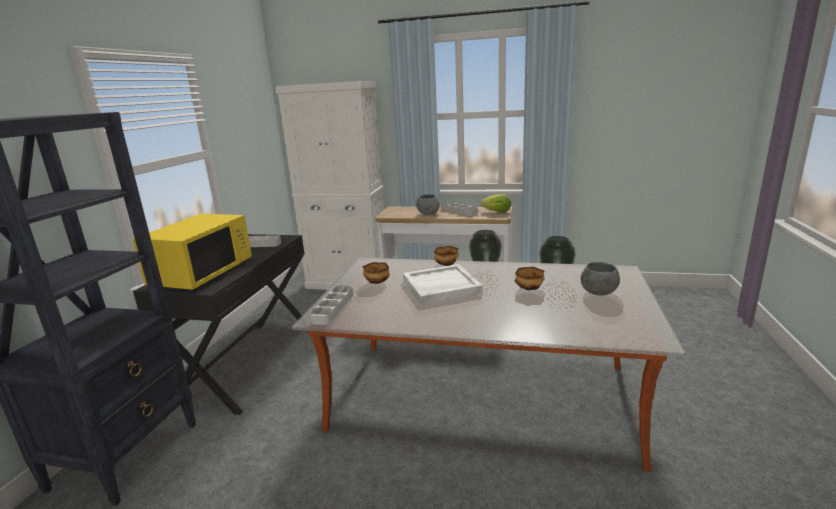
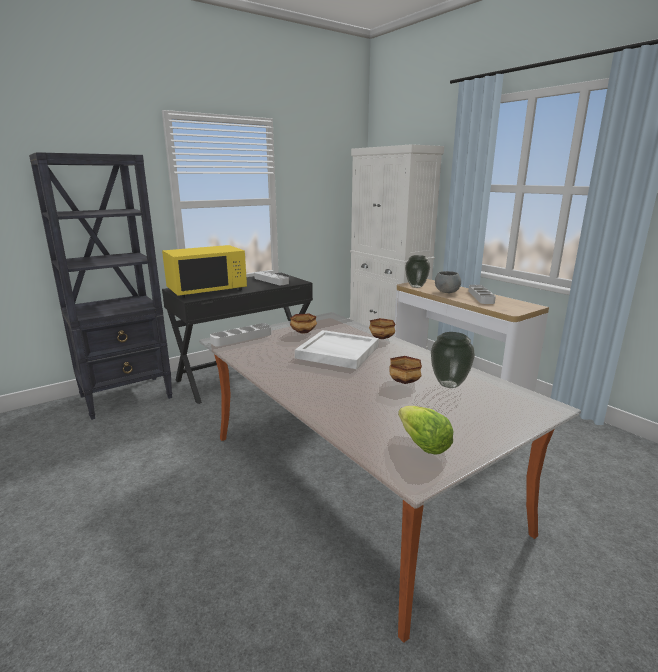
camera: 40 degrees right, 0 degrees up
vase [469,230,502,273] -> vase moved to [405,255,430,288]
lettuce [481,194,511,212] -> lettuce moved to [398,406,453,455]
grey bowl [581,262,620,296] -> none

